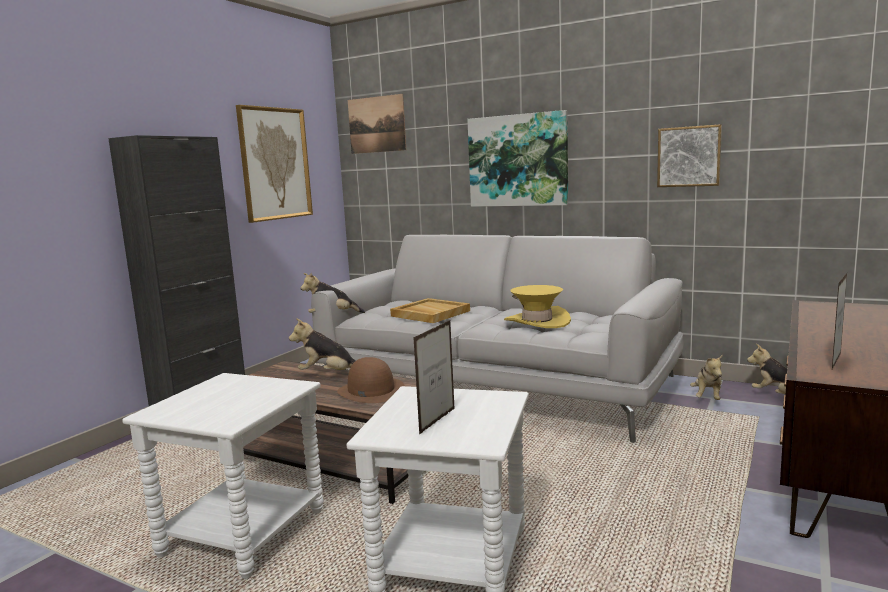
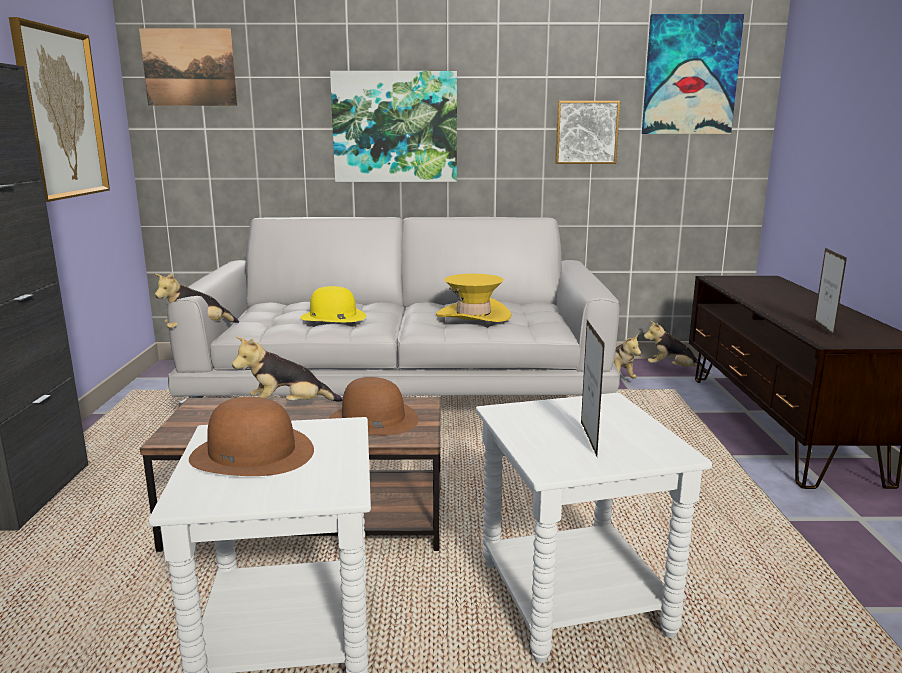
camera: 30 degrees left, 5 degrees up
beige tray [390,298,470,323] -> yellow hat [300,286,366,322]
none -> brown hat [189,397,314,476]
none -> picture [642,14,744,134]

